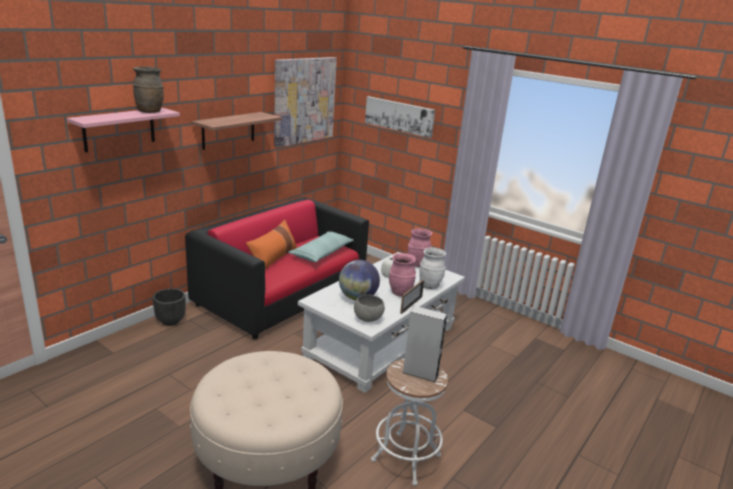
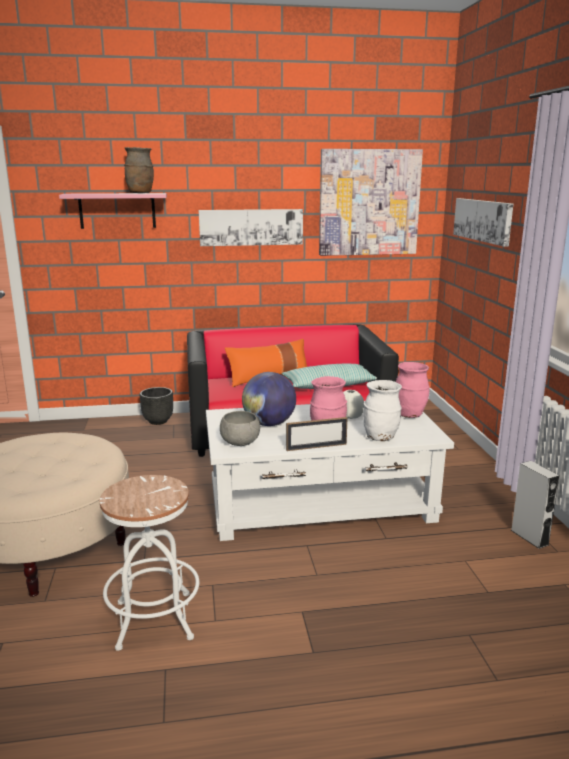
camera: 45 degrees right, 5 degrees down
shelf [192,112,282,150] -> picture [199,209,303,246]
grey speaker [402,306,447,382] -> grey speaker moved to [511,461,559,549]

